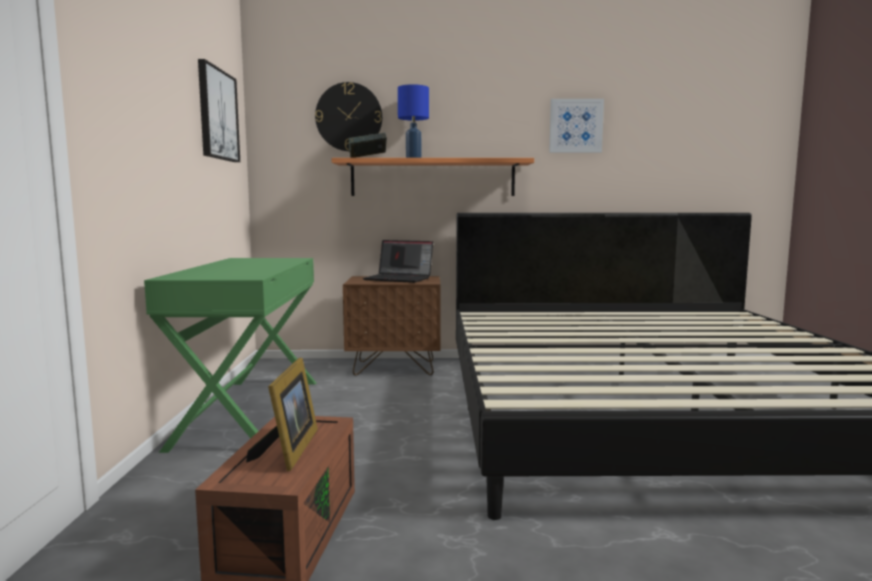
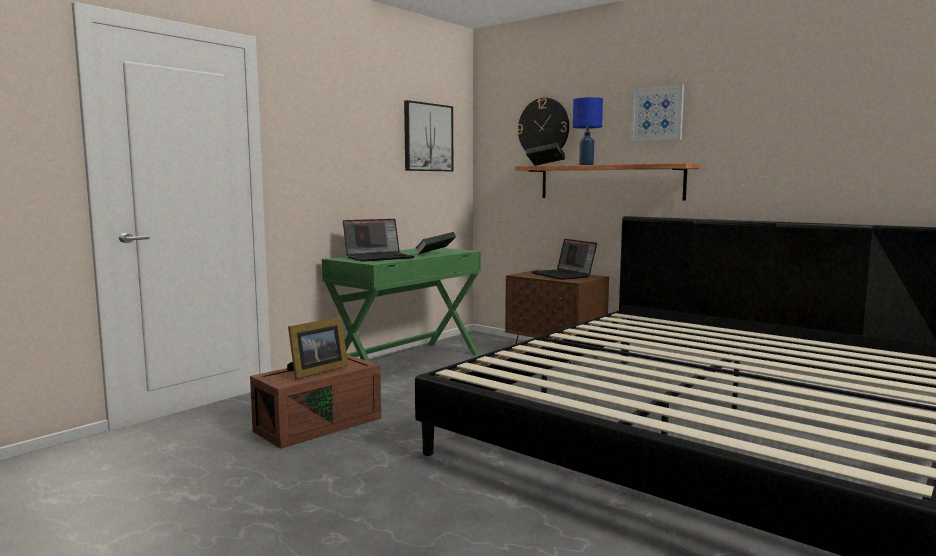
camera: 40 degrees right, 0 degrees up
picture [549,99,604,153] -> picture moved to [630,84,684,142]
none -> laptop [343,219,415,262]
none -> book [416,232,456,255]

